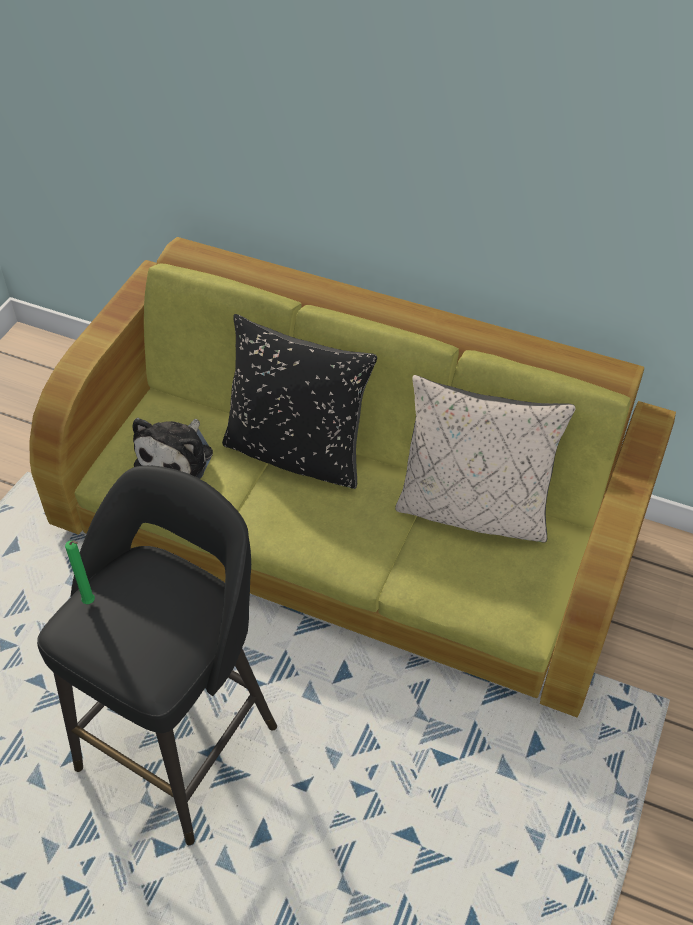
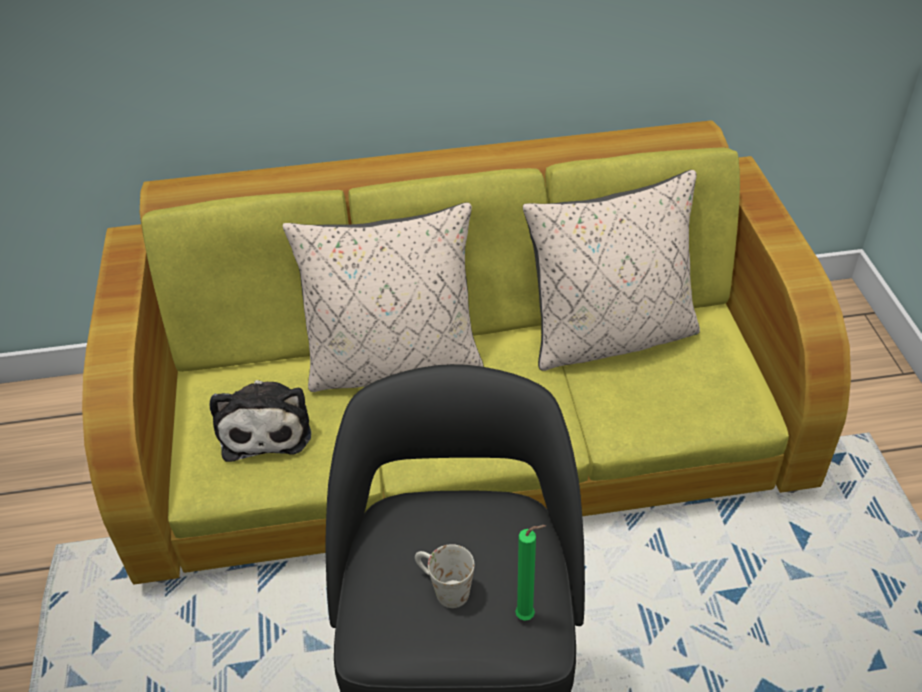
camera: 30 degrees left, 5 degrees down
green candle [65,540,95,604] -> green candle moved to [515,525,546,621]
black pillow [222,314,377,489] -> beige pillow [283,202,484,392]
none -> white mug [415,544,474,608]

